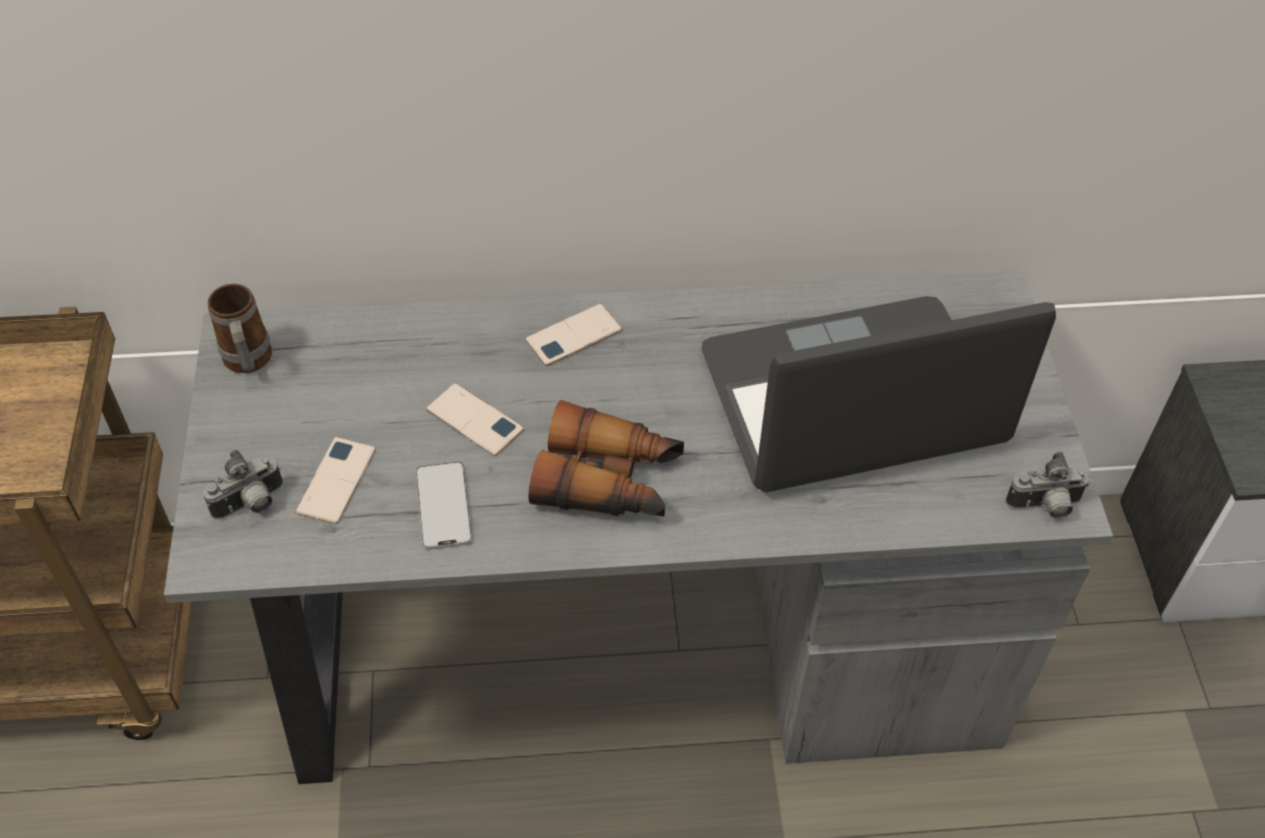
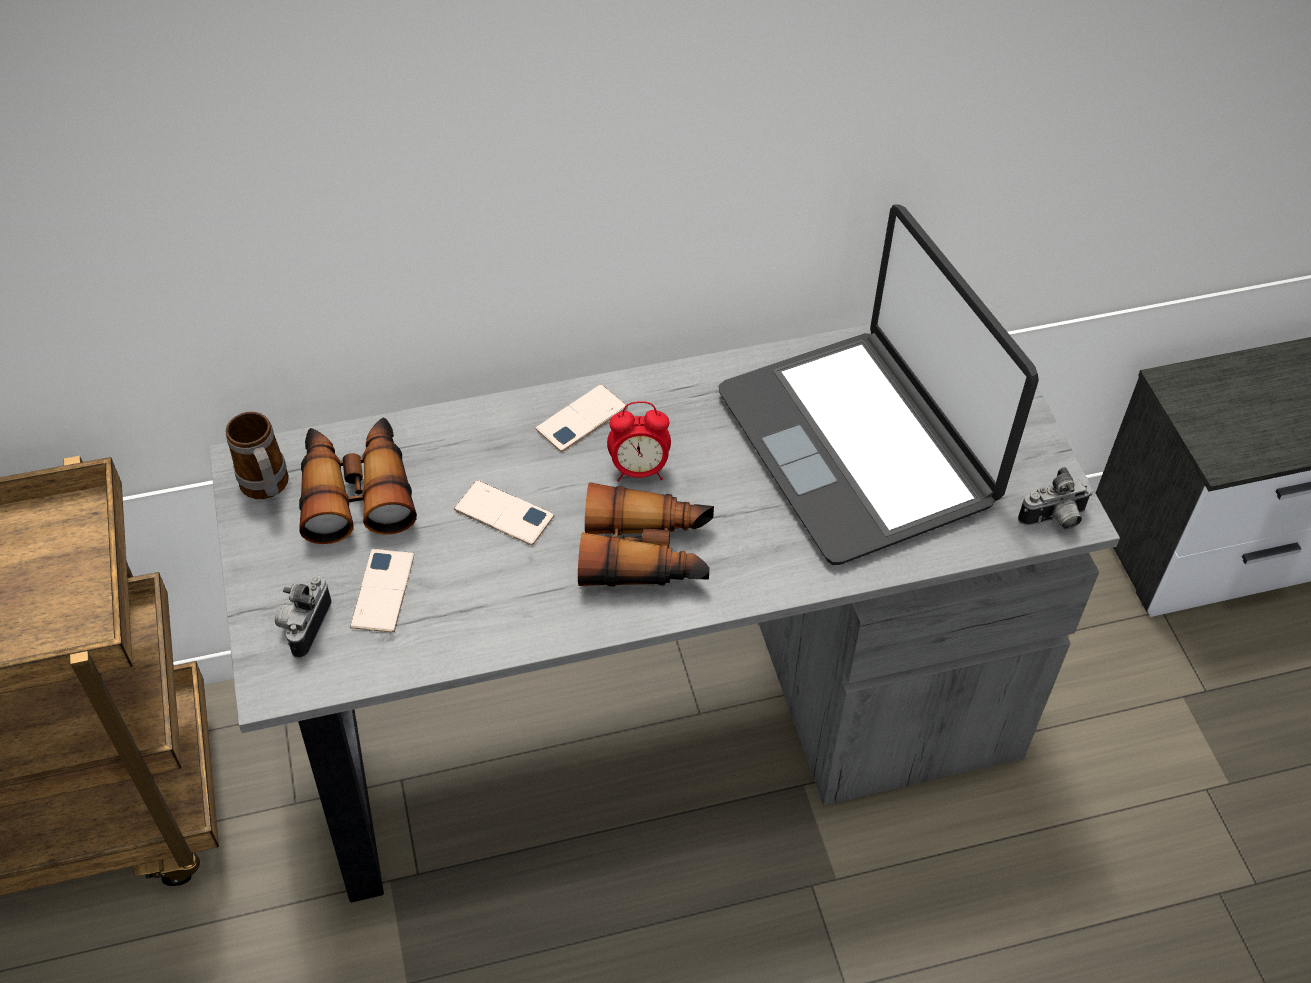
camera: 10 degrees left, 0 degrees up
camera [203,449,283,520] -> camera turned 150 degrees clockwise [275,575,332,658]
phone [416,461,472,550] -> none
laptop [702,296,1056,492] -> laptop turned 90 degrees counterclockwise [719,204,1039,565]
none -> binoculars [299,418,417,544]
none -> alarm clock [607,401,671,482]

